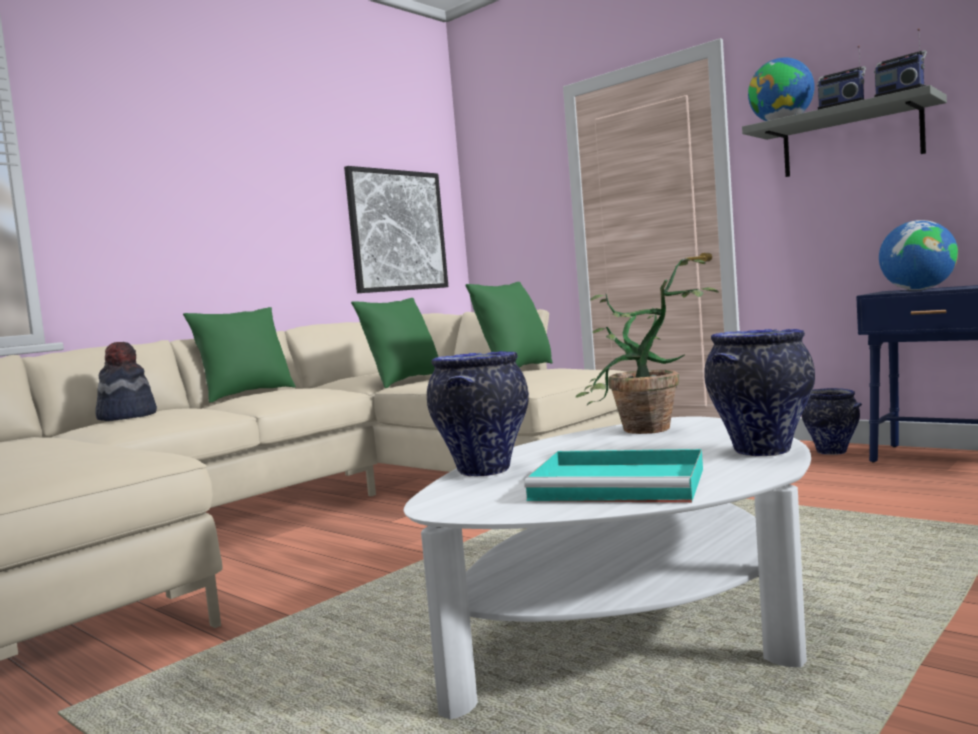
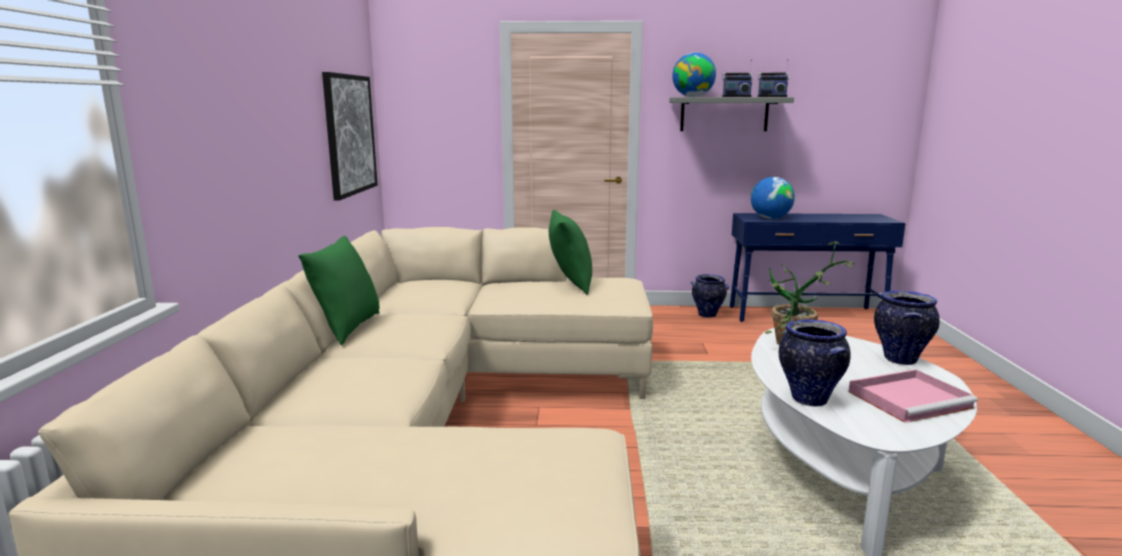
camera: 40 degrees left, 10 degrees up
hat [95,342,157,421] -> none
green pillow [351,298,438,388] -> none
turquoise tray [524,449,703,503] -> pink tray [848,369,978,423]

